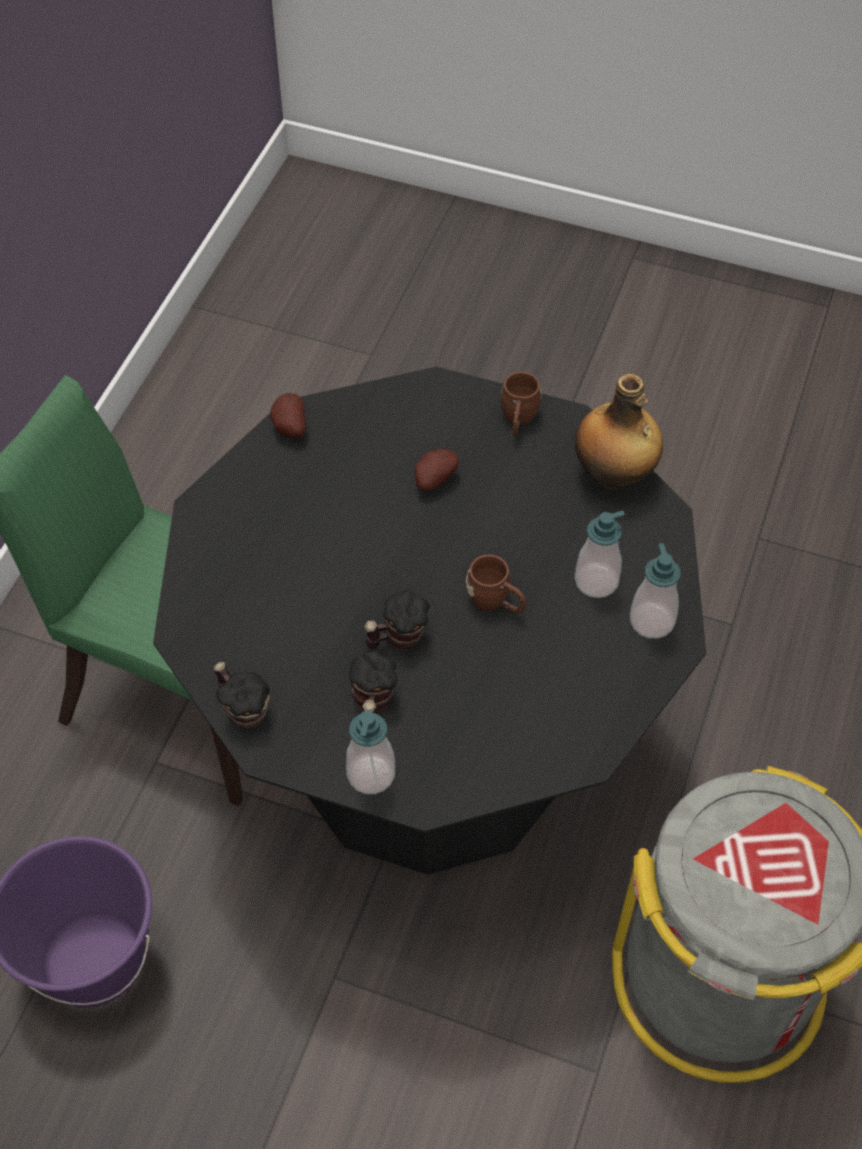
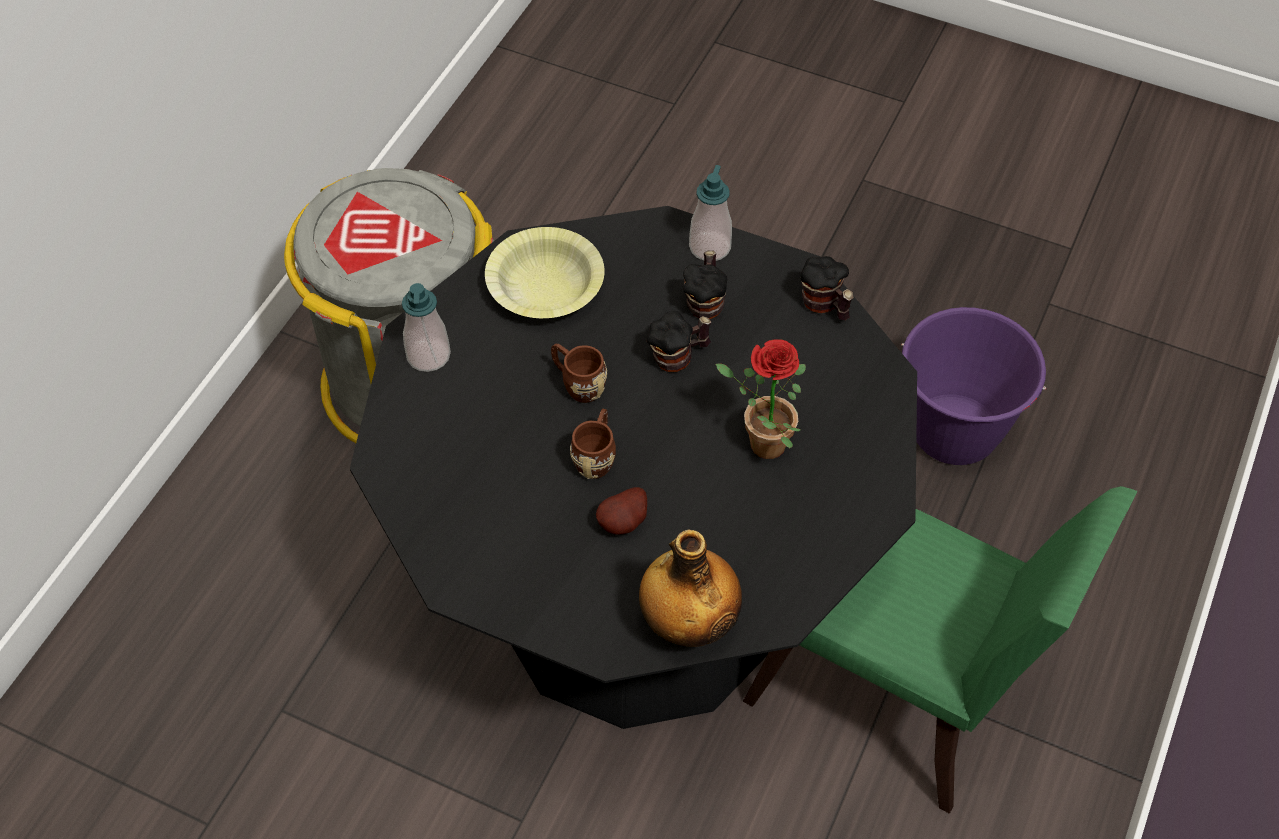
camera: 175 degrees left, 0 degrees up
potato [270,393,306,438] -> none
brown mug [501,372,541,435] -> brown mug moved to [570,409,616,479]
bottle [575,374,663,489] -> bottle moved to [639,530,742,647]
soap dispenser [575,510,625,598] -> none
none -> yellow bowl [485,227,604,318]
none -> potted plant [716,339,806,459]

